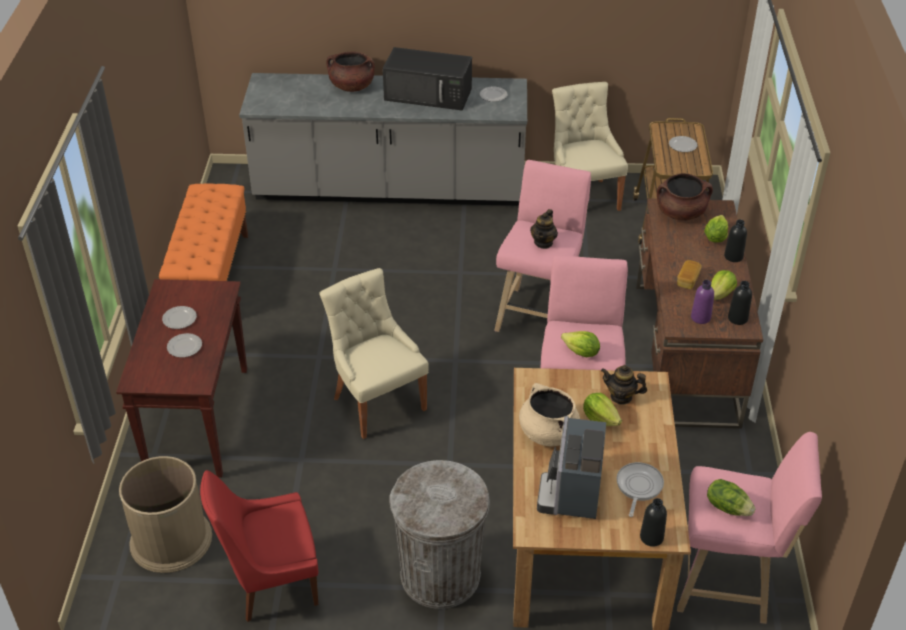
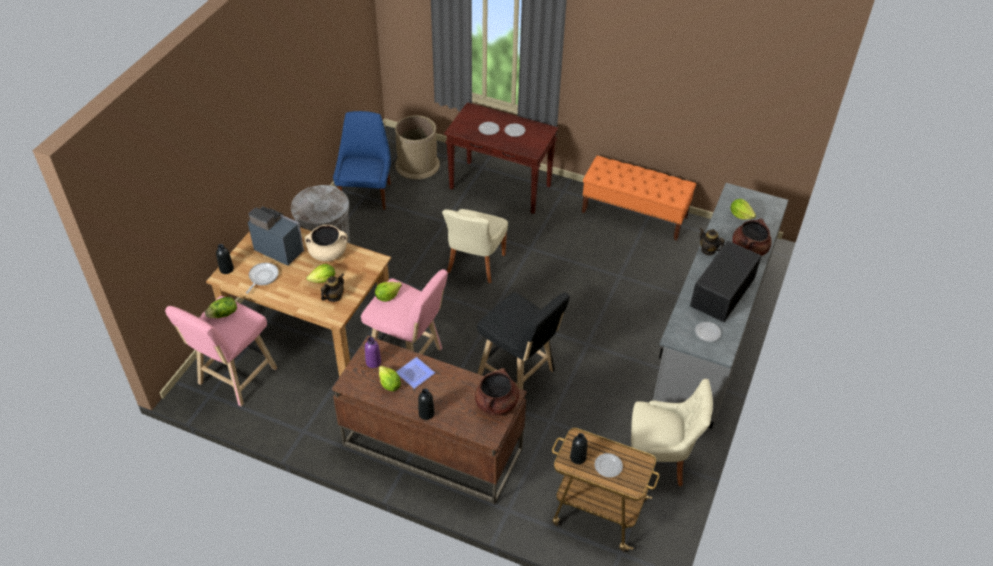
camera: 110 degrees right, 5 degrees up
red chair [200,470,319,622] -> blue chair [333,111,391,210]
beige chair [319,268,429,439] -> beige chair turned 120 degrees clockwise [442,209,508,283]
pink stool [494,160,591,332] -> black stool [477,292,570,390]
teapot [530,209,558,249] -> teapot moved to [699,228,725,255]
frying pan [616,462,664,517] -> frying pan turned 105 degrees counterclockwise [246,263,279,294]
bread [677,260,702,290] -> plate [396,357,435,389]
lettuce [704,215,728,243] -> lettuce moved to [730,199,756,220]
black bottle [728,281,752,325] -> black bottle moved to [570,433,588,464]

